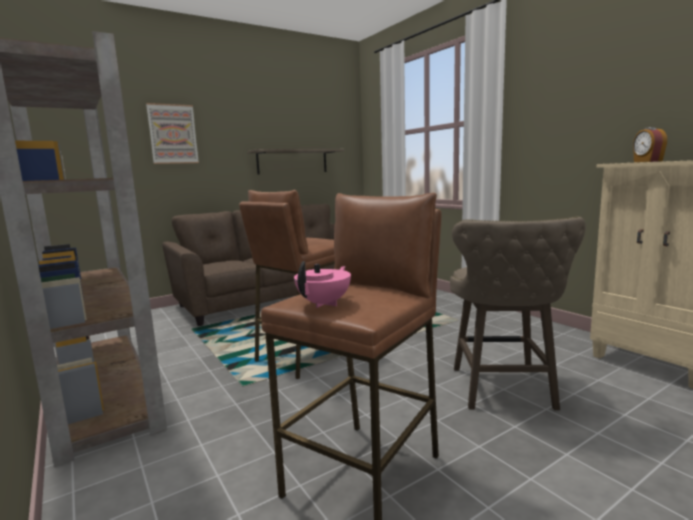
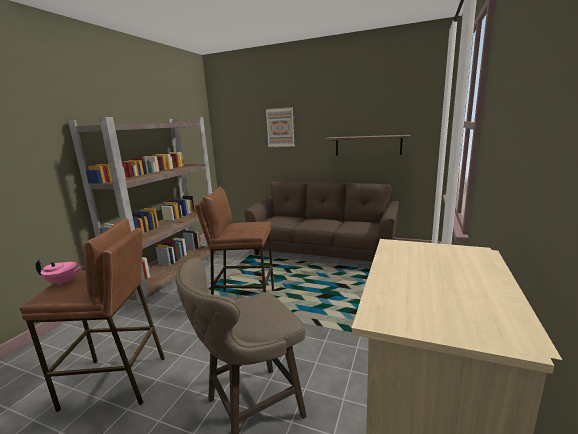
camera: 55 degrees right, 5 degrees up
alarm clock [633,127,667,162] -> none

